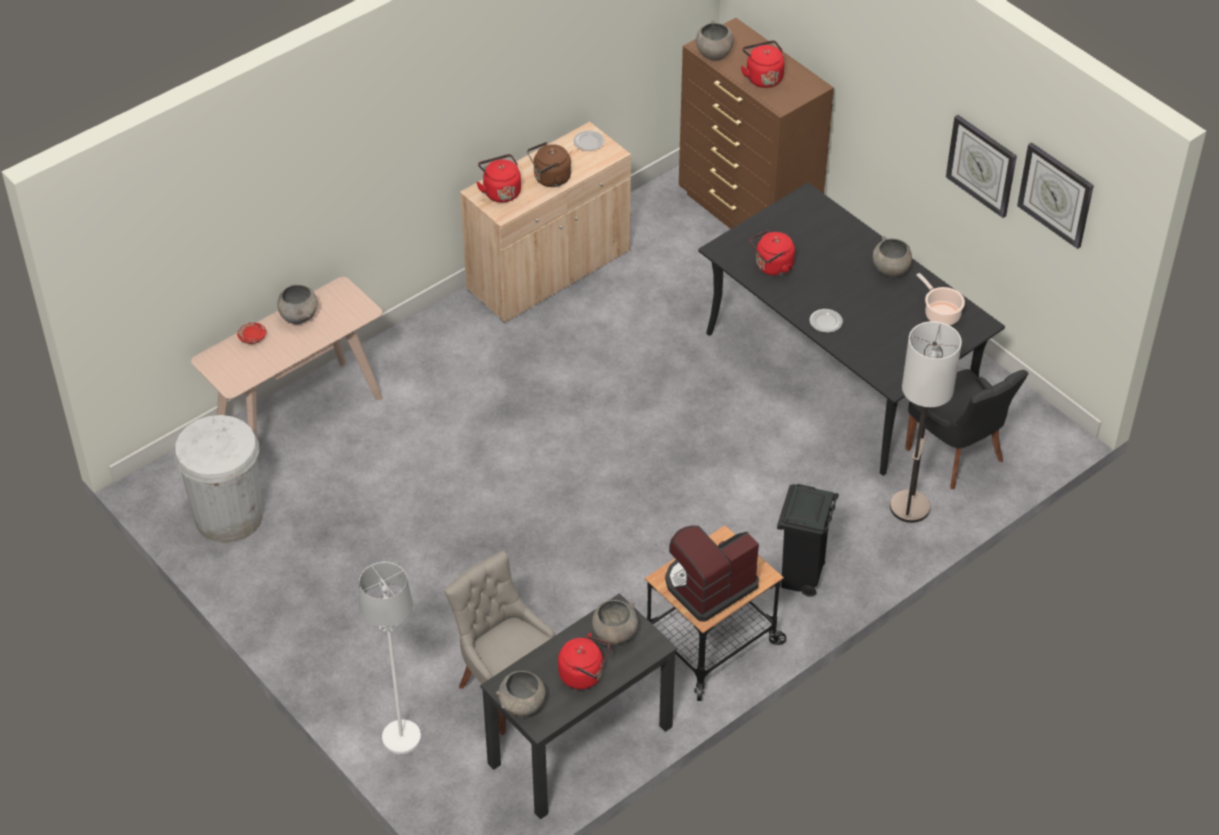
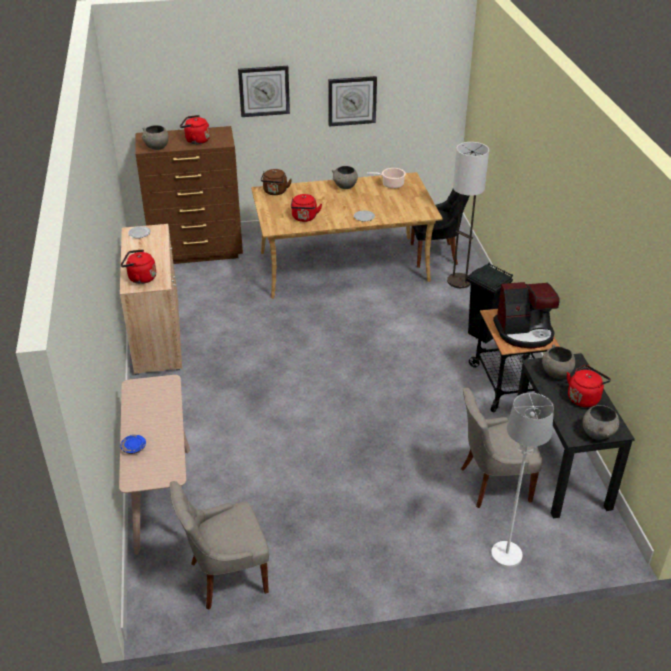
camera: 60 degrees left, 10 degrees down
white trash can [174,415,263,543] -> grey chair [170,481,269,610]
red plate [237,322,266,344] -> blue plate [120,435,146,454]
grey bowl [277,285,318,324] -> none
brown kettle [527,142,571,187] -> brown kettle moved to [261,169,292,195]
coffee machine [665,525,759,622] -> coffee machine turned 90 degrees counterclockwise [493,282,560,348]
black dining table [698,183,1005,476] -> beige dining table [251,172,443,299]
wall clock [1017,142,1094,249] -> wall clock moved to [238,66,290,117]

